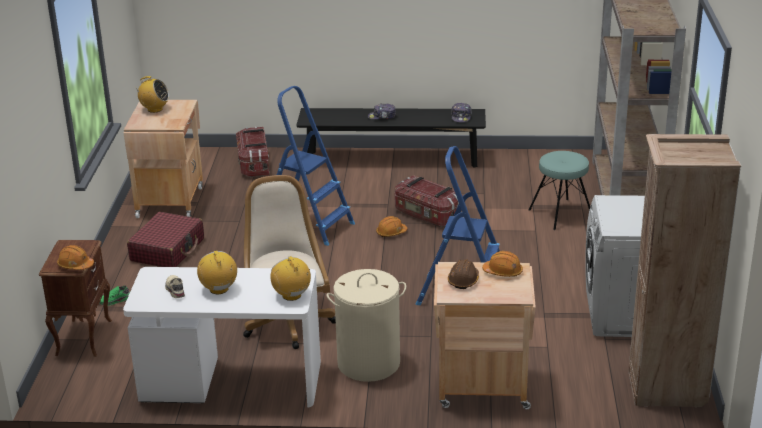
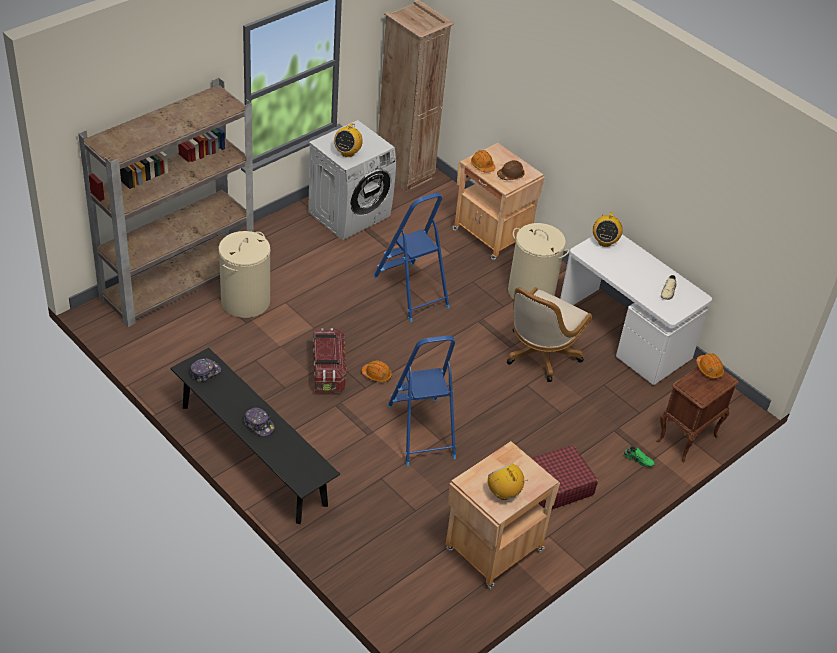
camera: 140 degrees left, 15 degrees up
radio [197,250,237,294] -> radio moved to [334,123,363,157]
storage box [236,127,269,177] -> none
turquoise stool [529,151,590,230] -> beige laundry basket [218,231,271,318]

